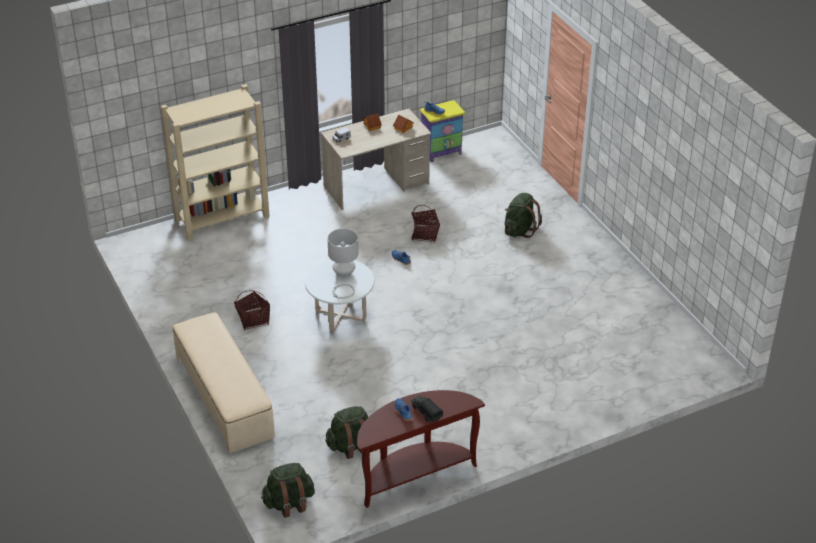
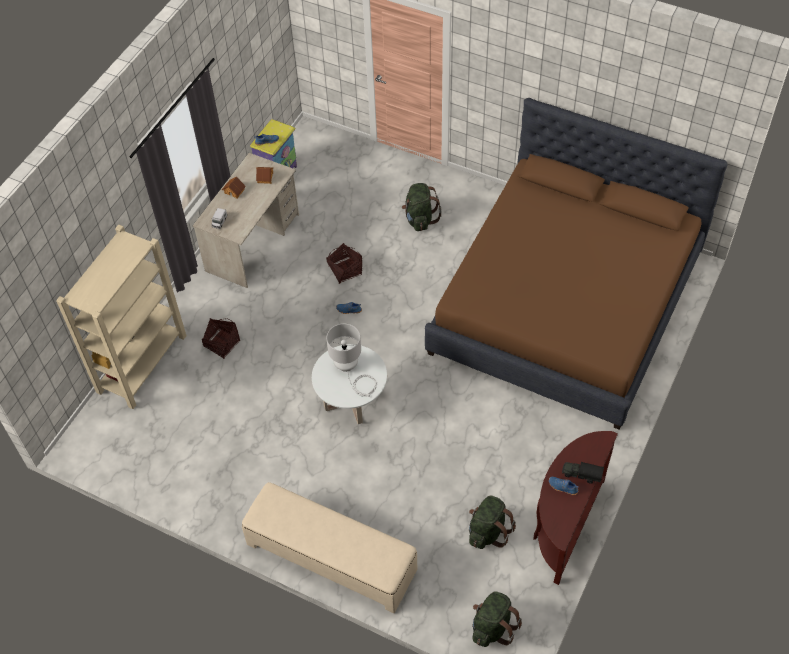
camera: 35 degrees left, 15 degrees up
basket [234,291,270,330] -> basket moved to [202,318,240,359]
none -> brown bed [425,98,728,430]

